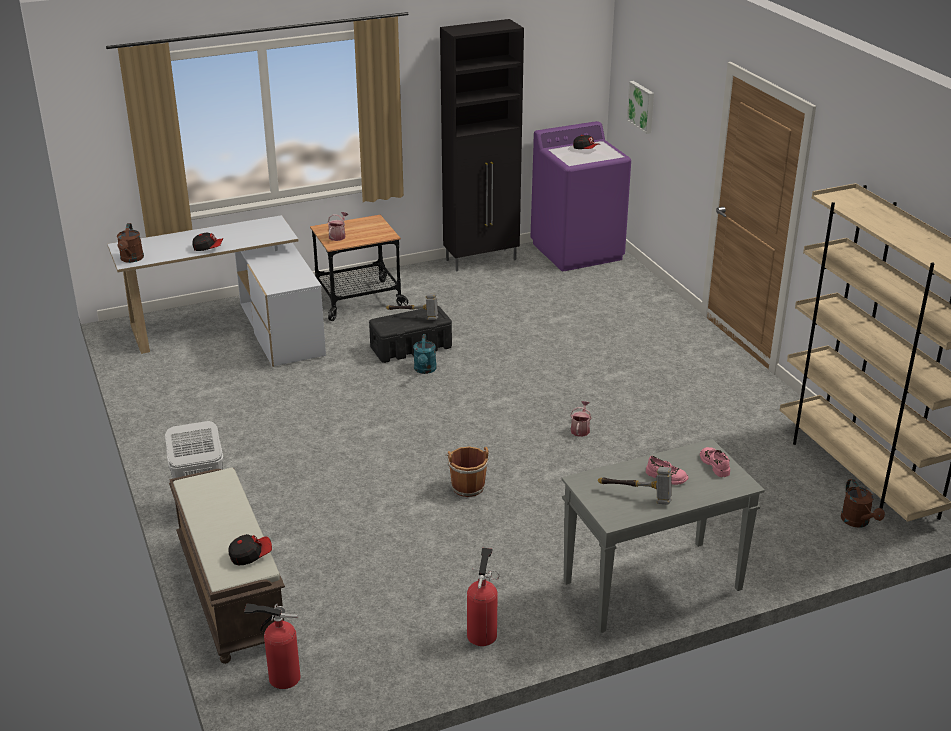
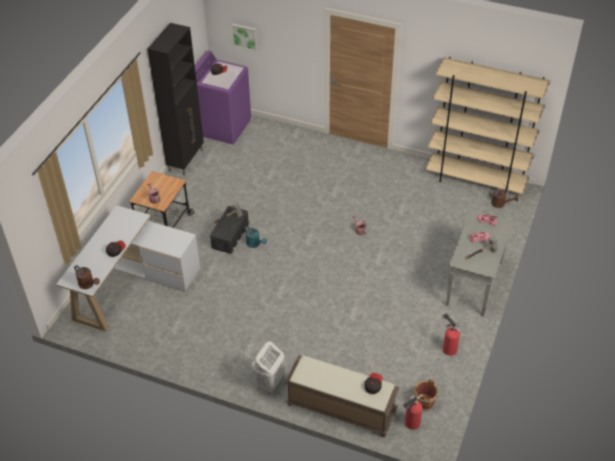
camera: 45 degrees left, 15 degrees up
brown bucket [446,447,489,497] -> brown bucket moved to [412,379,438,411]

